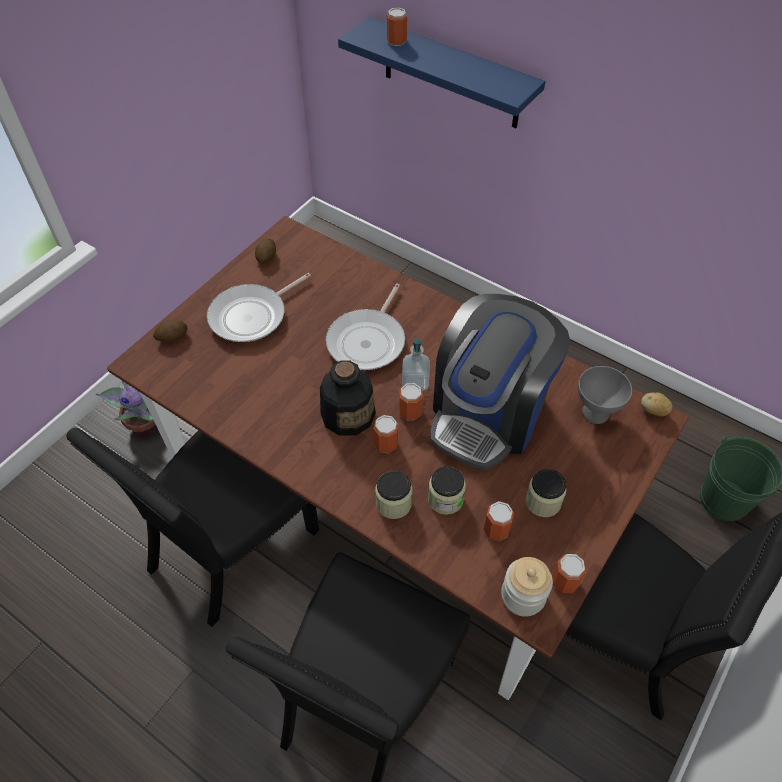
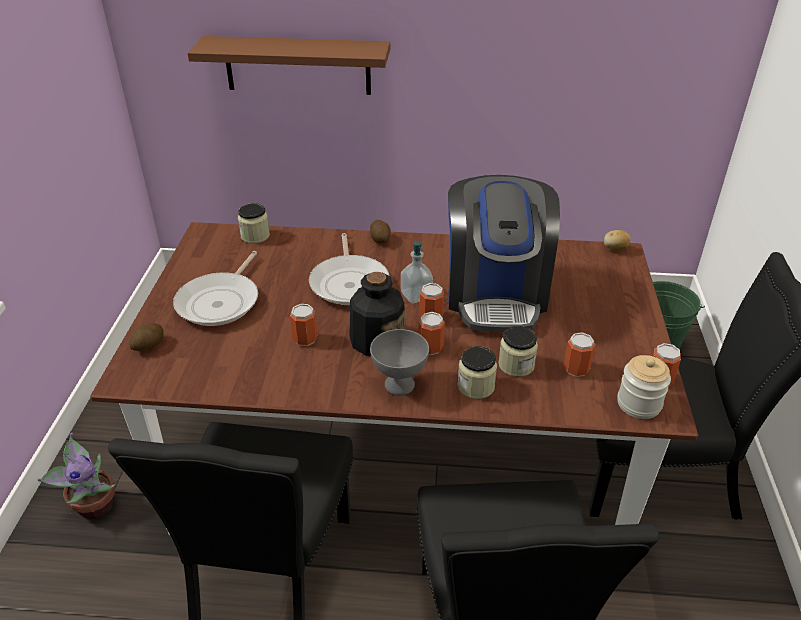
camera: 30 degrees left, 15 degrees down
potato [255,238,276,263] -> potato moved to [370,220,391,243]
blue shelf [338,17,545,128] -> brown shelf [187,36,390,95]
can [387,8,407,46] -> can moved to [290,304,318,346]
jar [525,469,566,517] -> jar moved to [238,203,270,244]
grey bowl [578,366,632,424] -> grey bowl moved to [370,329,429,396]

